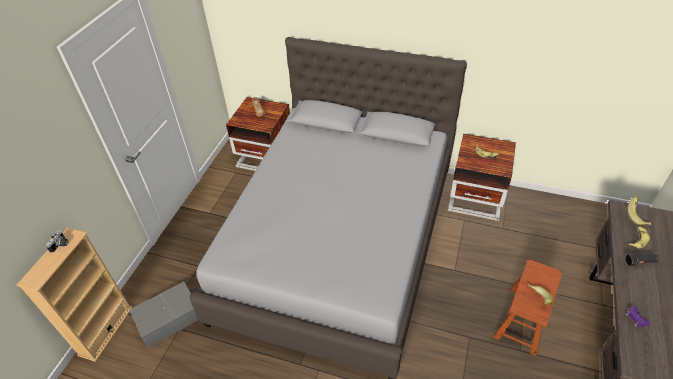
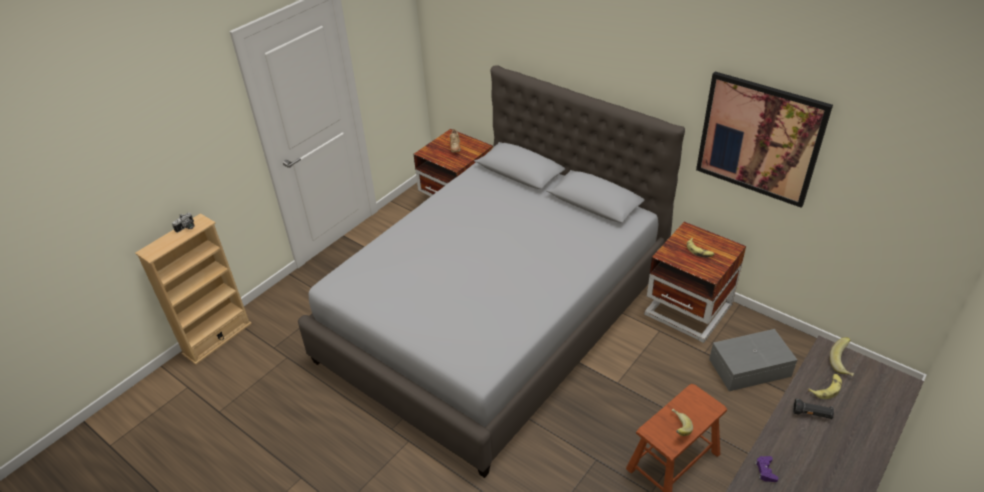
camera: 20 degrees right, 5 degrees down
grey storage box [129,282,198,348] -> grey storage box moved to [709,329,797,391]
none -> picture [696,71,833,208]

